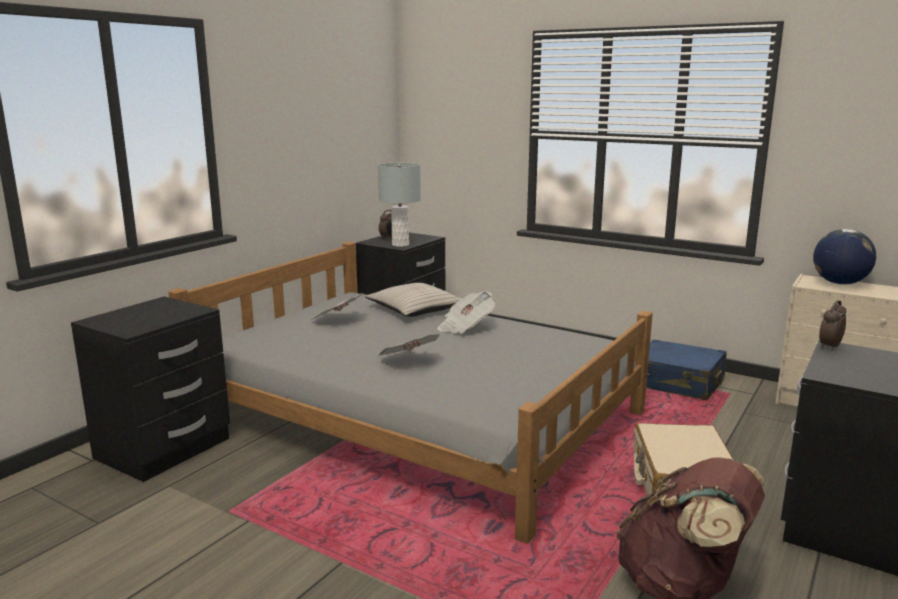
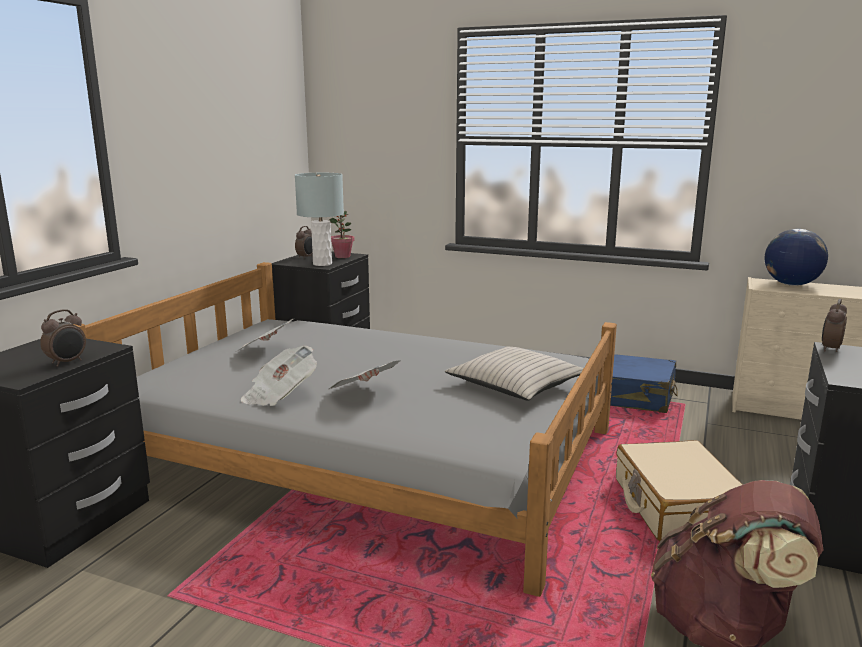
camera: 10 degrees left, 0 degrees up
beige pillow [365,283,462,317] -> beige pillow moved to [445,346,584,401]
newspaper [437,291,495,334] -> newspaper moved to [241,346,317,406]
none -> alarm clock [40,309,86,367]
none -> potted plant [329,211,355,258]

